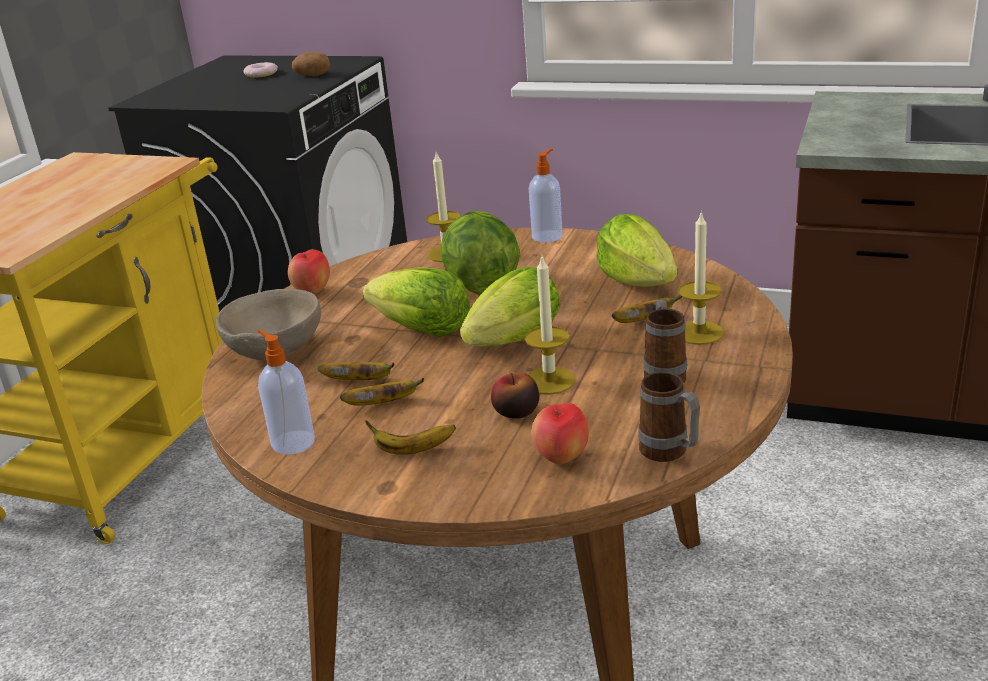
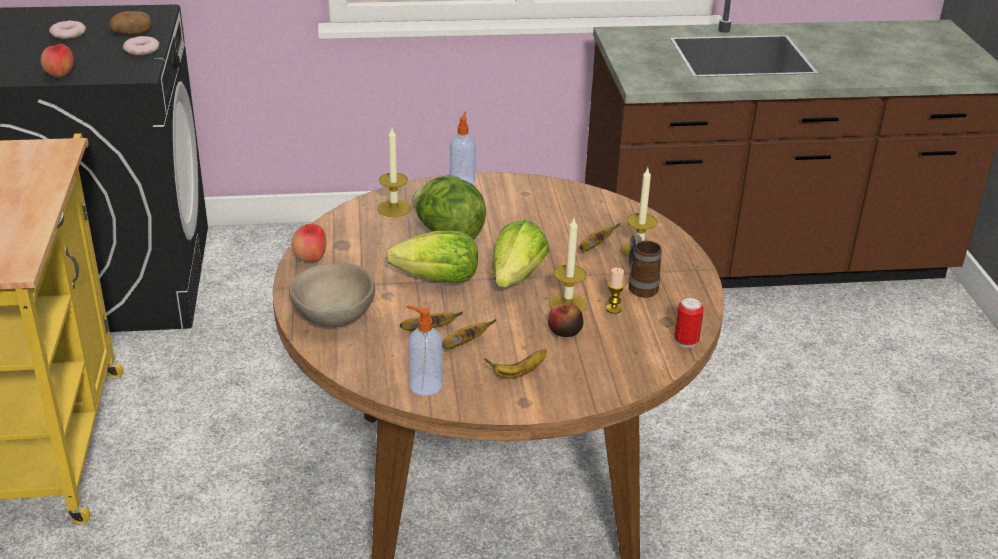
camera: 30 degrees left, 5 degrees up
apple [531,403,589,464] -> apple moved to [41,44,74,78]
lettuce [596,214,677,287] -> none
mug [638,372,700,462] -> can [674,297,704,348]
none -> donut [123,36,160,55]
none -> candle [606,268,624,314]

